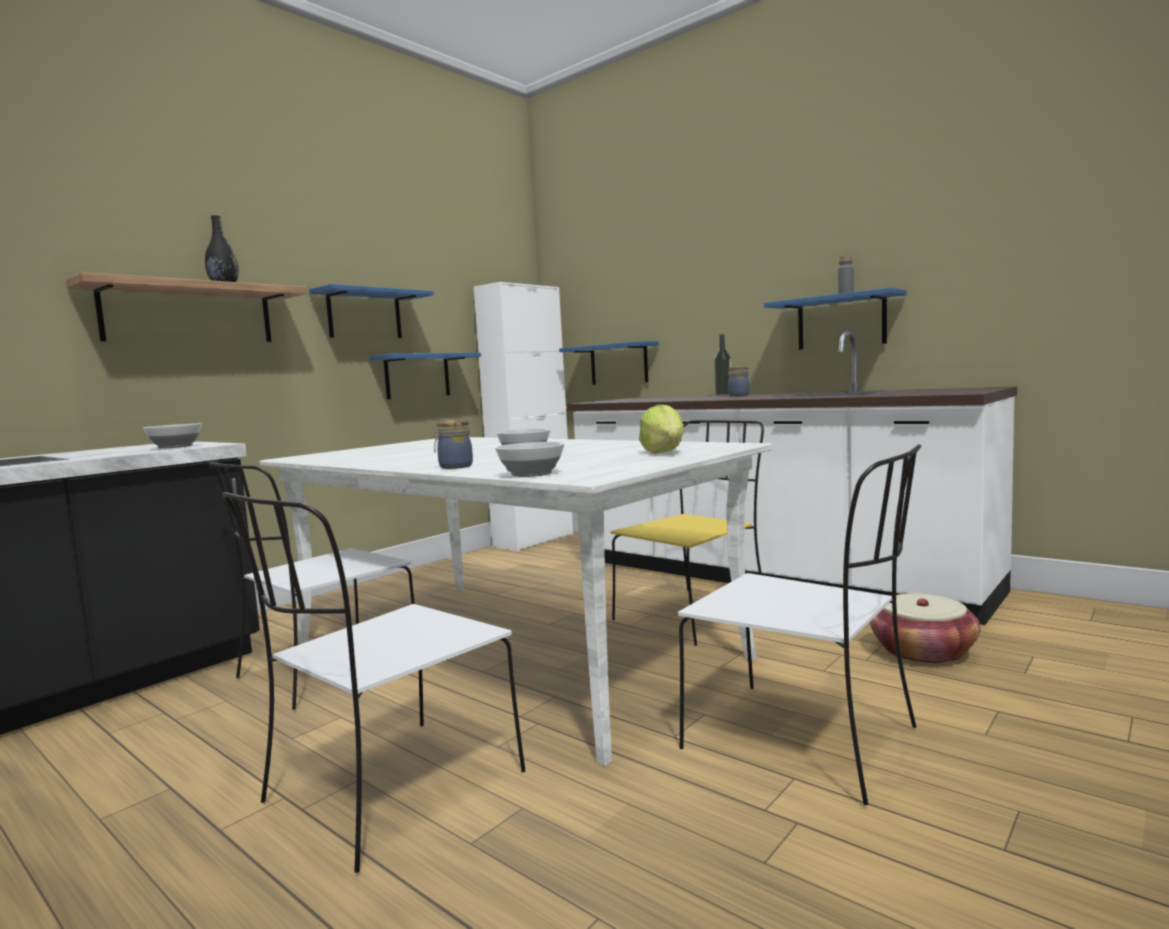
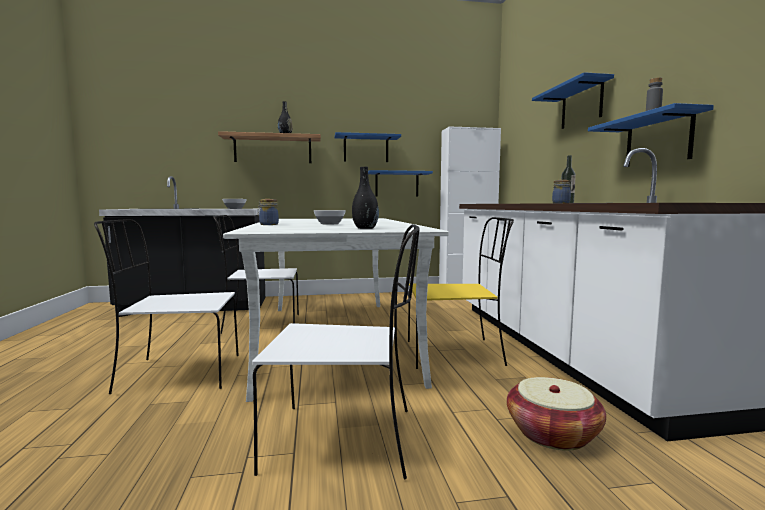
camera: 40 degrees right, 0 degrees up
bowl [495,442,564,477] -> none
blue shelf [559,341,659,385] -> blue shelf moved to [532,72,614,129]
lettuce [639,405,684,454] -> black vase [352,167,379,229]
white chair [678,444,921,805] -> white chair turned 75 degrees counterclockwise [252,224,420,479]

